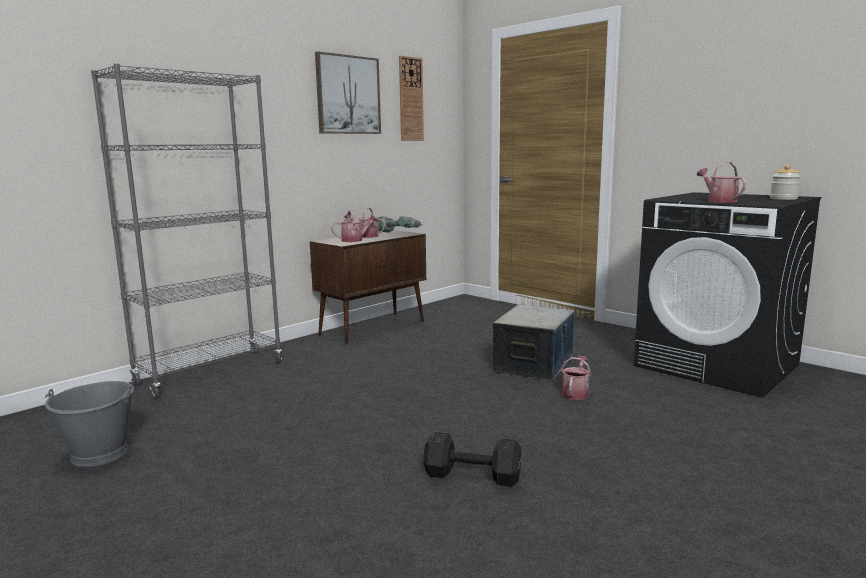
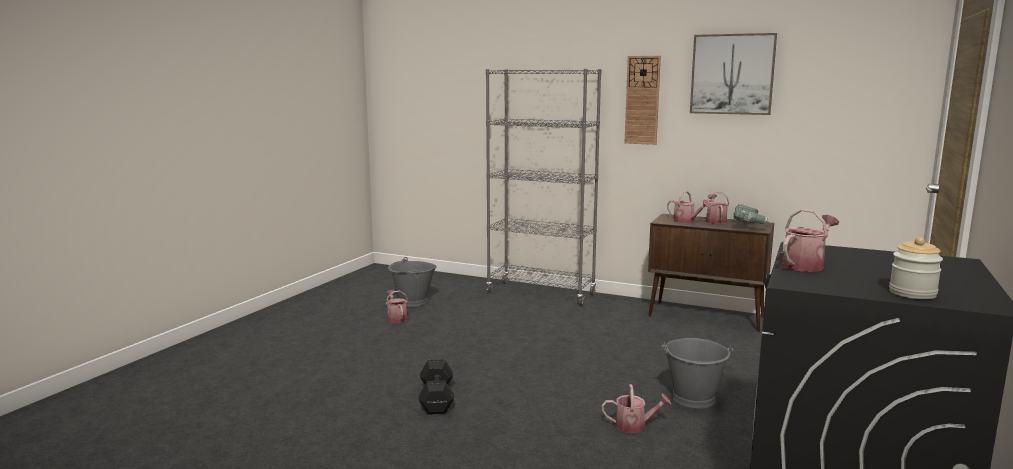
camera: 70 degrees right, 0 degrees up
wall clock [399,55,424,141] -> wall clock moved to [625,56,661,145]
storage box [492,304,575,381] -> grey bucket [662,338,734,409]
none -> watering can [386,290,408,323]

